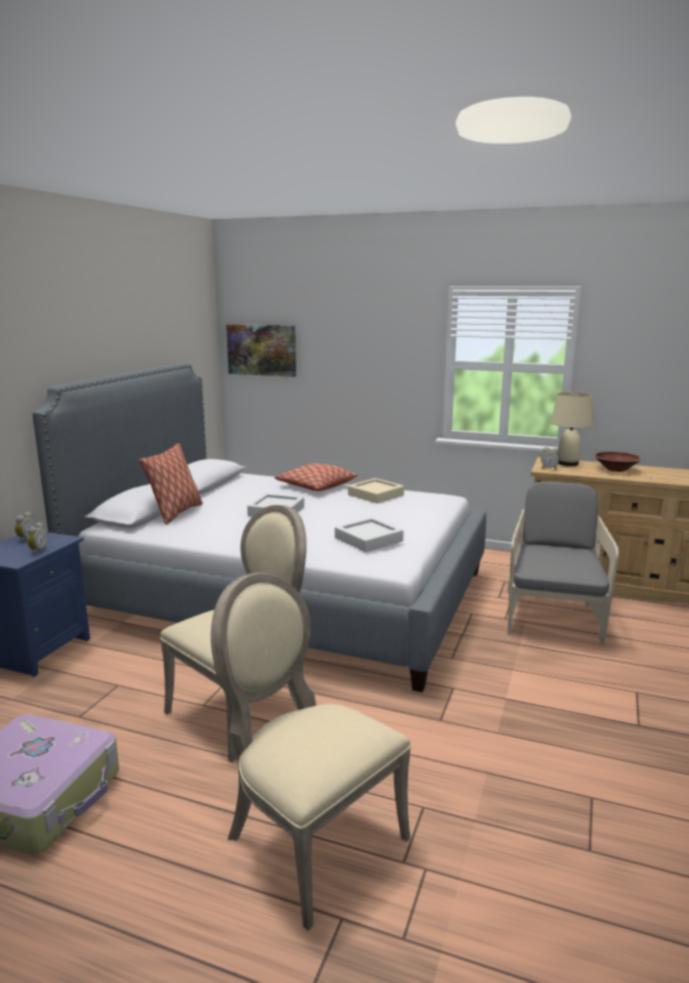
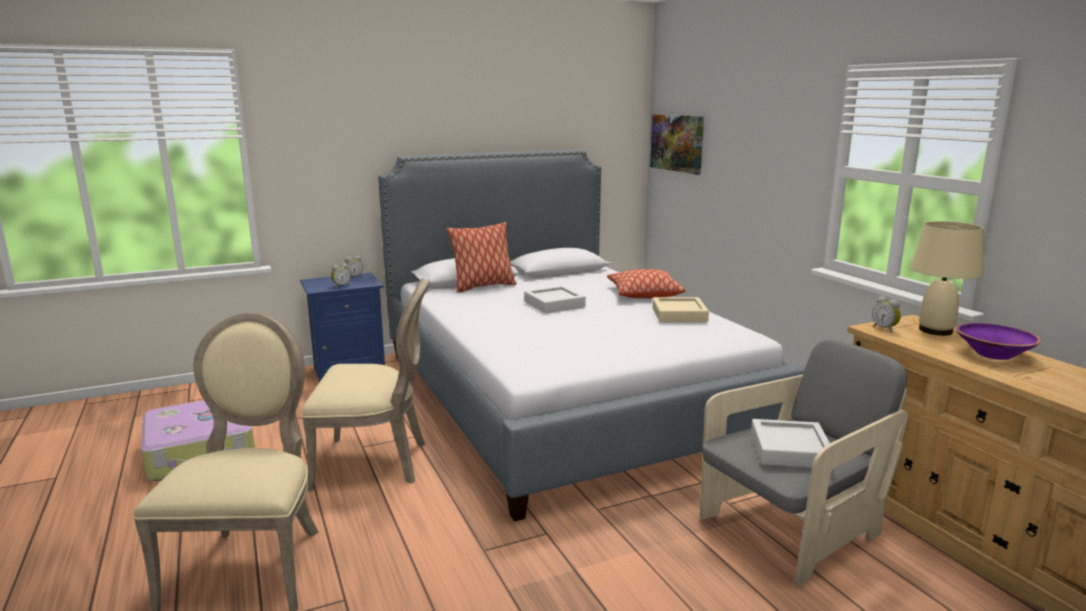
camera: 45 degrees right, 0 degrees up
grey tray [335,517,404,552] -> grey tray moved to [751,419,830,468]
brown bowl [594,452,642,472] -> purple bowl [955,323,1041,360]

